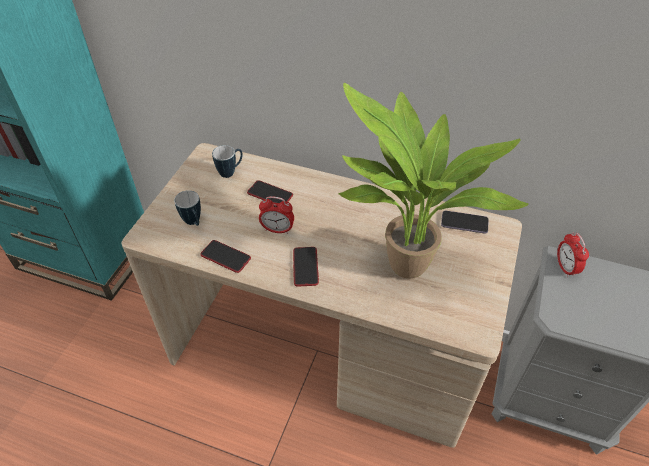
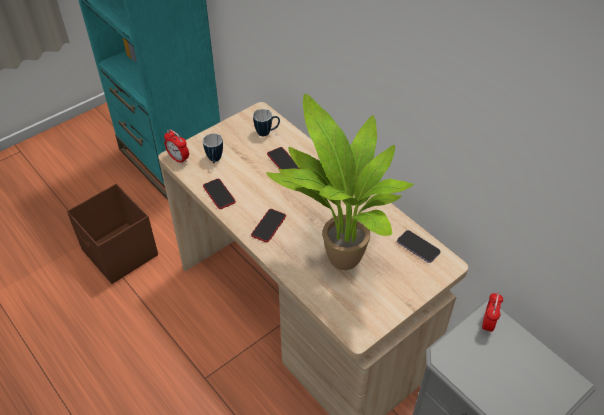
camera: 30 degrees right, 0 degrees up
alarm clock [259,196,294,234] -> alarm clock moved to [164,130,189,164]
none -> brown storage box [67,184,158,284]

